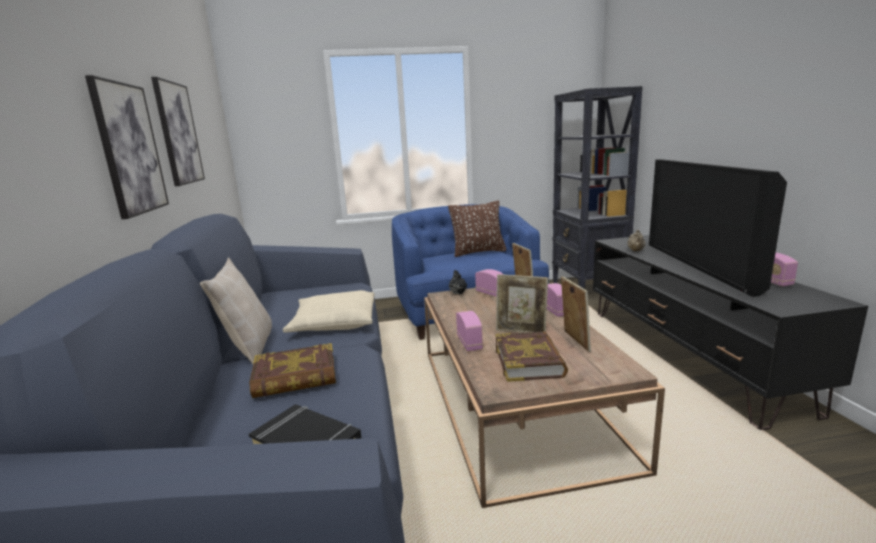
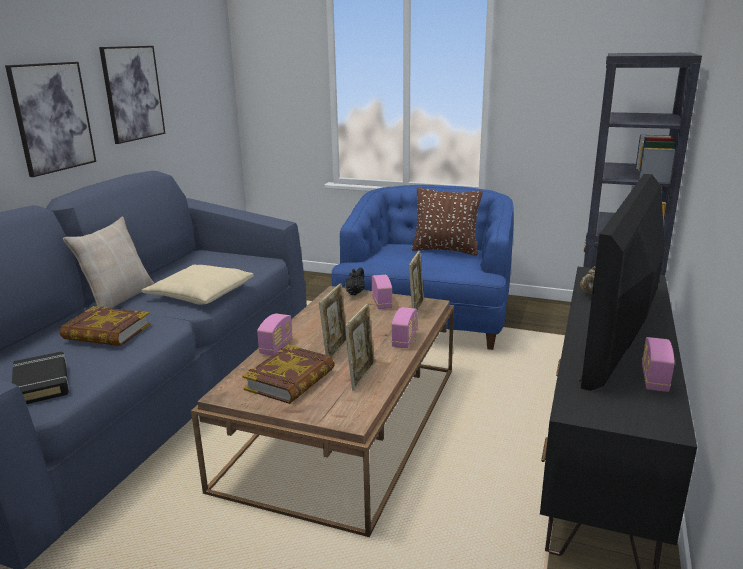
camera: 30 degrees right, 5 degrees up
picture frame [496,274,548,333] -> picture frame turned 120 degrees counterclockwise [319,283,347,359]

